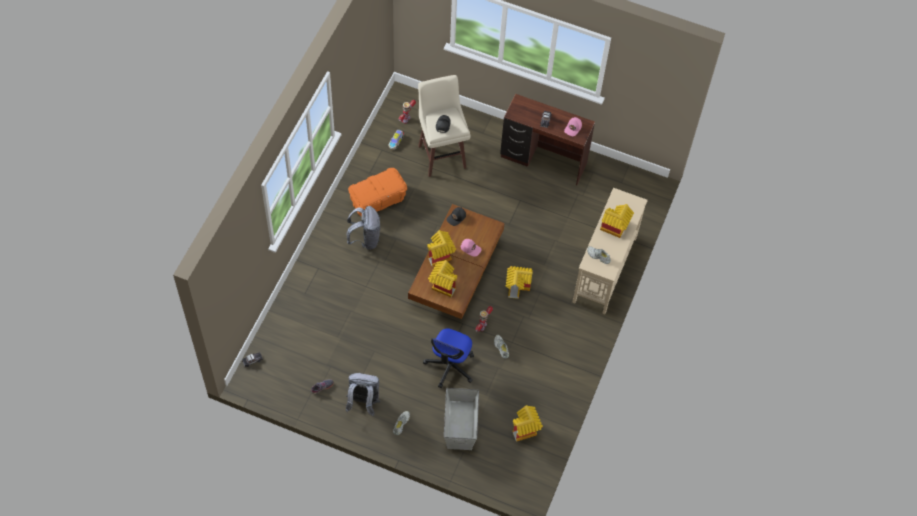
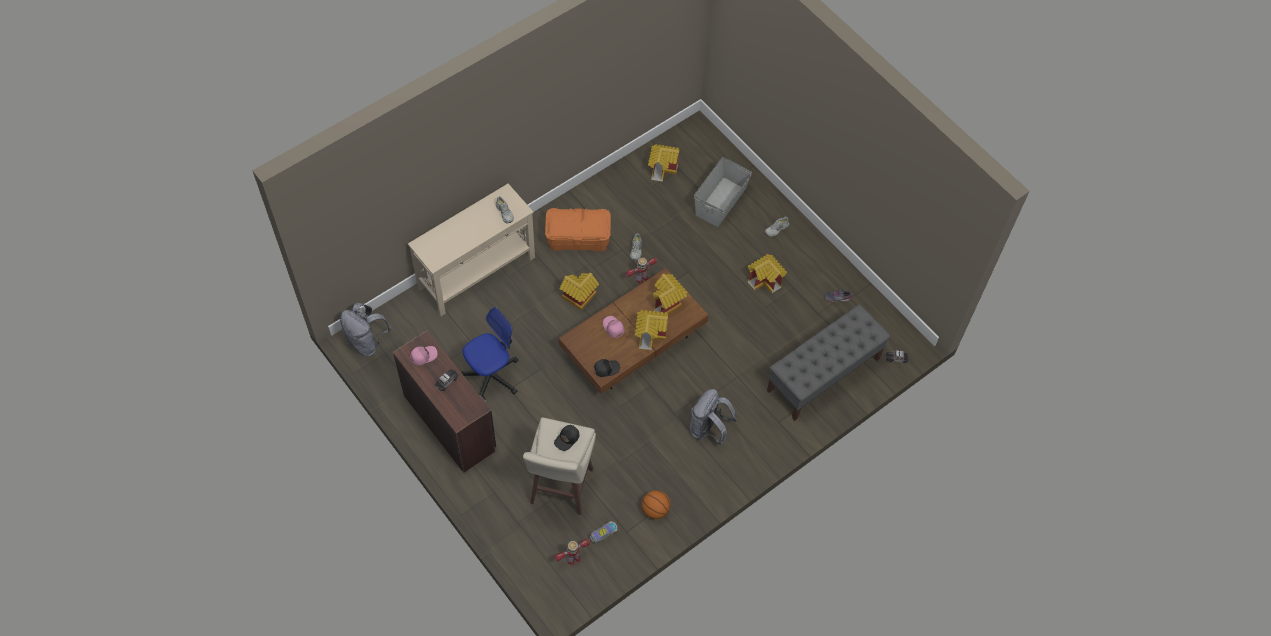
camera: 150 degrees left, 0 degrees up
grey backpack [345,373,380,416] -> grey backpack moved to [340,303,391,357]
orange storage box [348,168,407,217] -> orange storage box moved to [545,208,611,252]
office chair [423,328,474,388] -> office chair moved to [461,307,518,399]
toy house [600,204,634,238] -> toy house moved to [748,254,787,293]
none -> basketball [642,490,670,519]
none -> grey bench [767,304,891,421]

